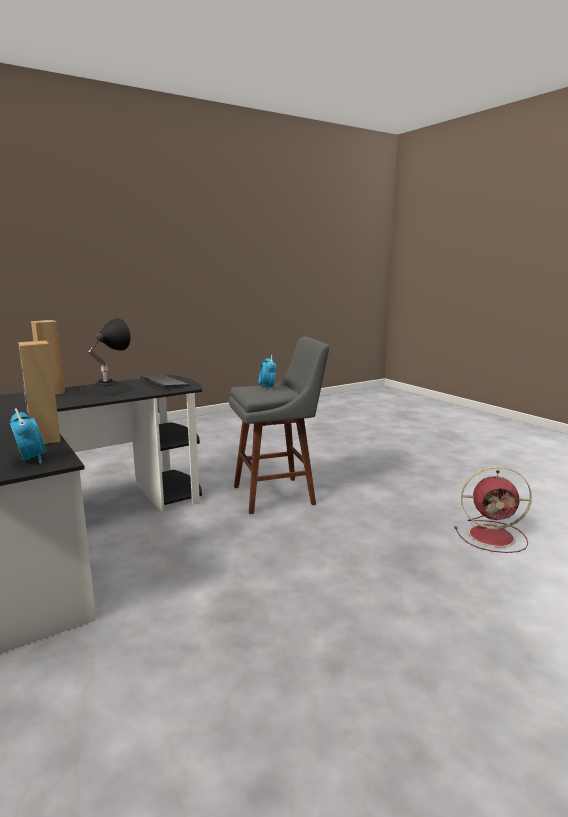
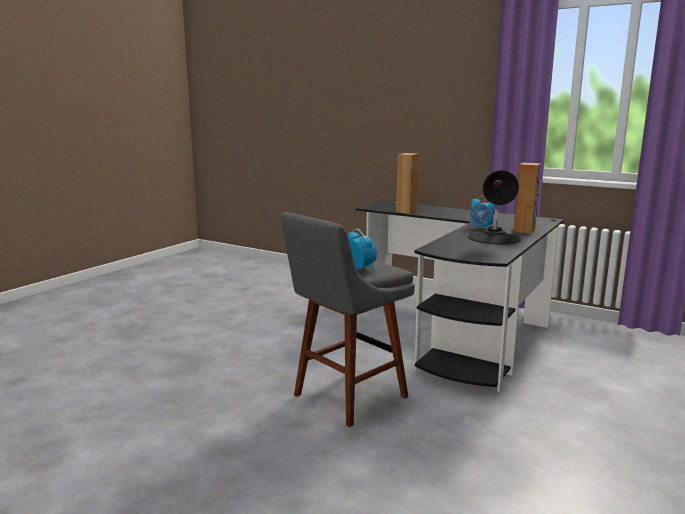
camera: 155 degrees right, 0 degrees up
alarm clock [10,408,46,464] -> alarm clock moved to [470,195,497,227]
keyboard [140,375,190,387] -> none
red fan [454,466,532,553] -> none

